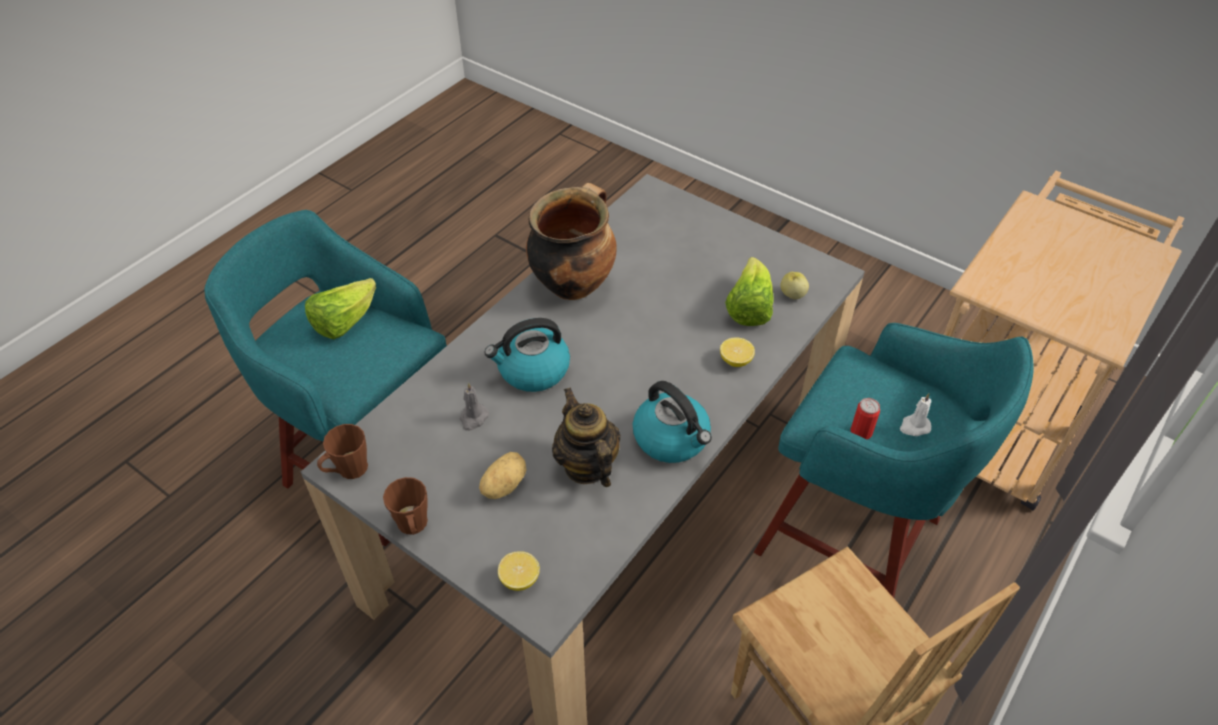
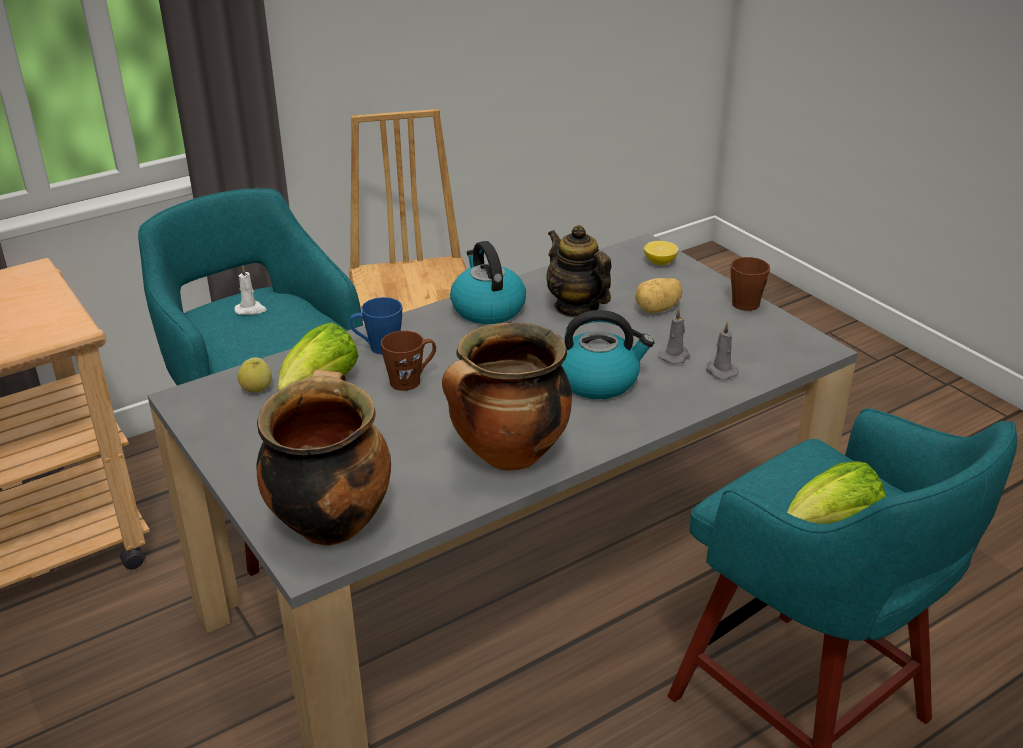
camera: 160 degrees left, 15 degrees down
brown mug [317,424,368,479] -> brown mug moved to [381,331,436,391]
teapot [552,387,621,487] -> teapot turned 150 degrees clockwise [546,225,612,318]
lemon [720,337,755,367] -> blue mug [349,297,402,354]
can [850,398,880,439] -> none
none -> cooking pot [256,369,391,546]
none -> grey candle [706,322,739,380]

